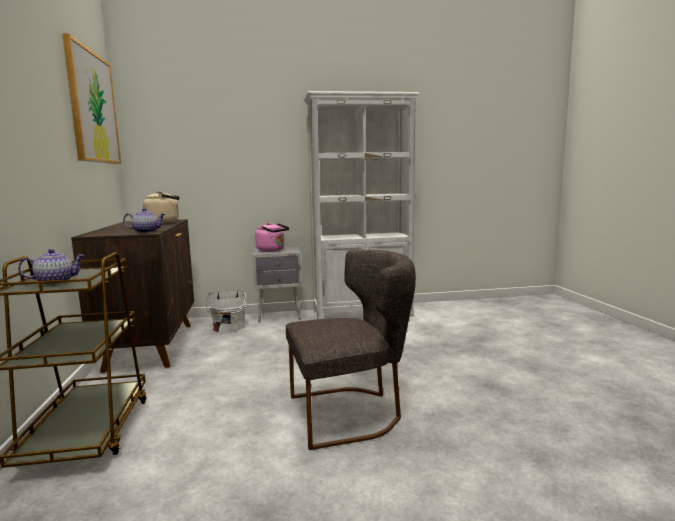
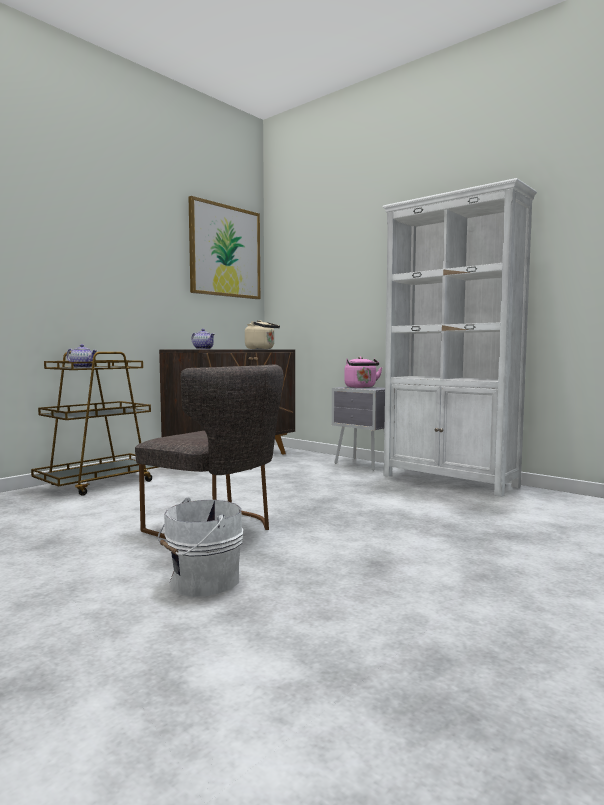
camera: 50 degrees right, 5 degrees down
white bucket [206,290,246,333] -> white bucket moved to [158,498,243,597]

